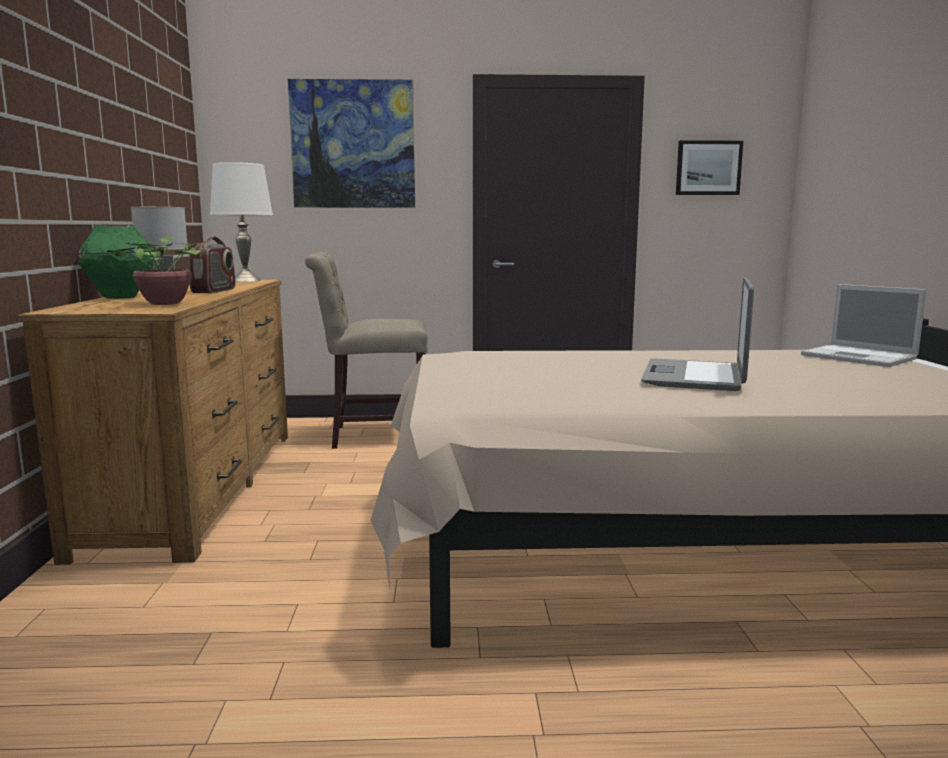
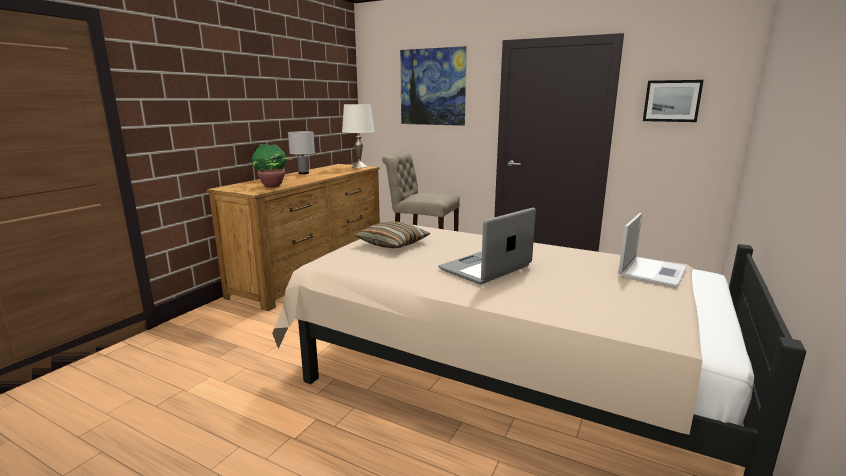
camera: 30 degrees right, 5 degrees up
radio [189,236,236,293] -> none
laptop [801,284,927,367] -> laptop turned 135 degrees counterclockwise [618,213,687,288]
none -> pillow [355,222,430,248]

